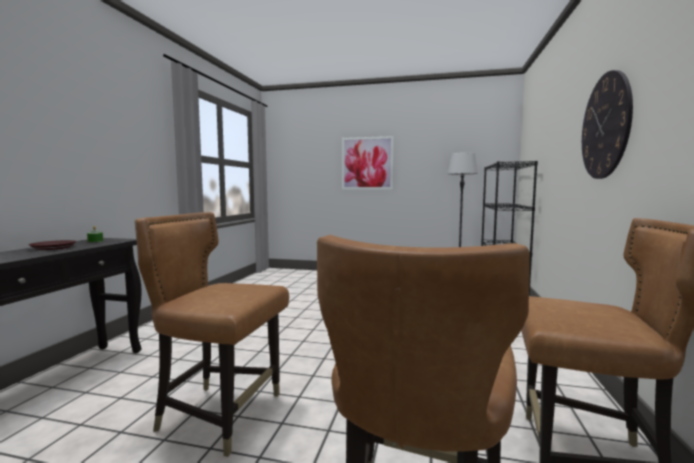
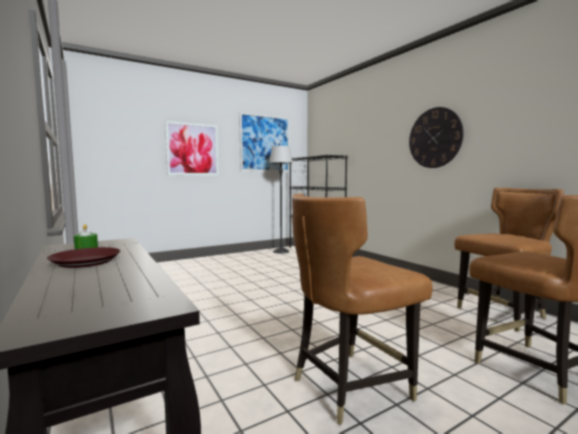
camera: 45 degrees left, 0 degrees up
none -> picture [239,112,290,172]

